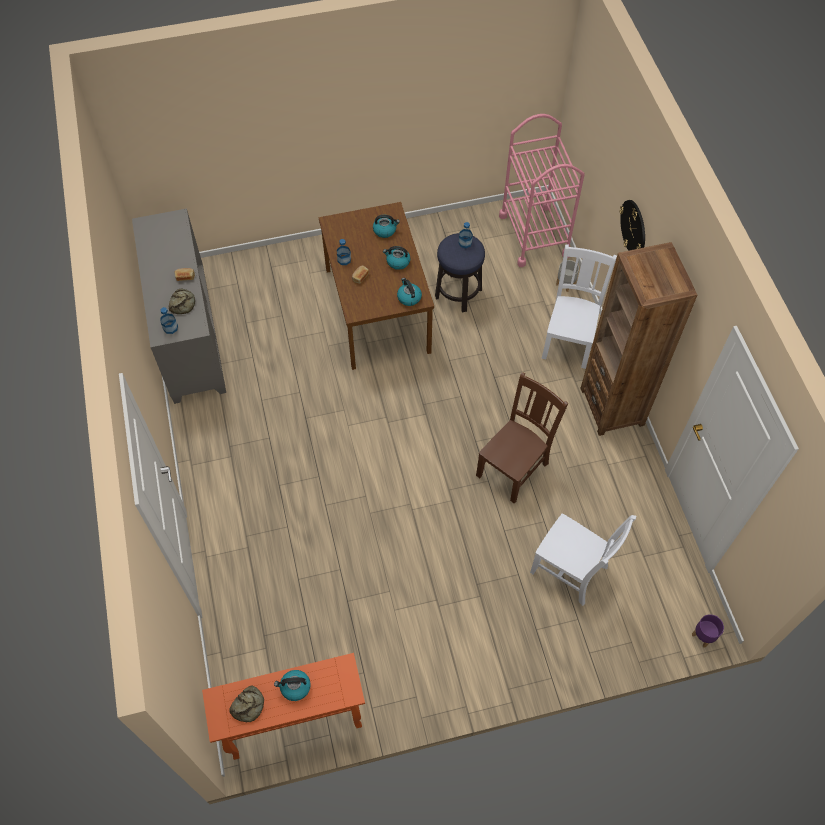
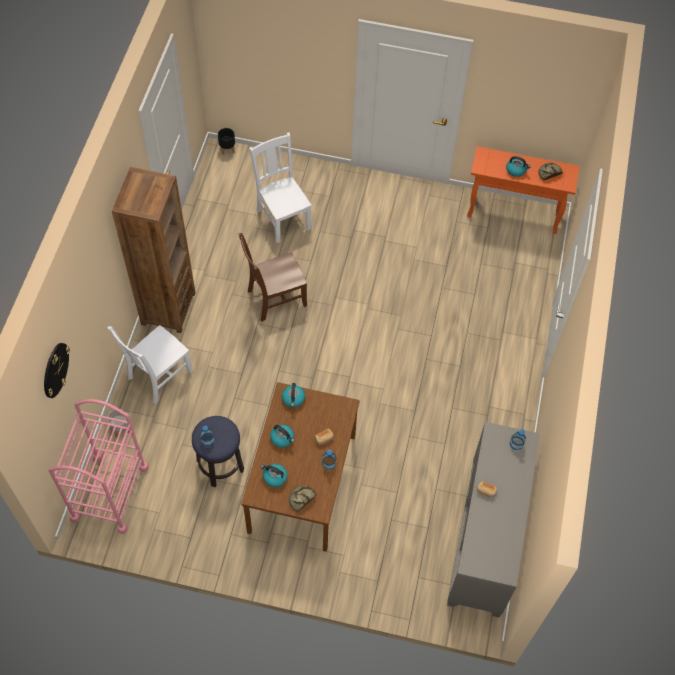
camera: 155 degrees left, 0 degrees up
bread [169,289,195,314] -> bread moved to [289,485,317,512]
wall clock [619,200,645,251] -> wall clock moved to [44,343,70,398]
purple planter [692,614,724,648] -> black planter [218,128,235,155]

